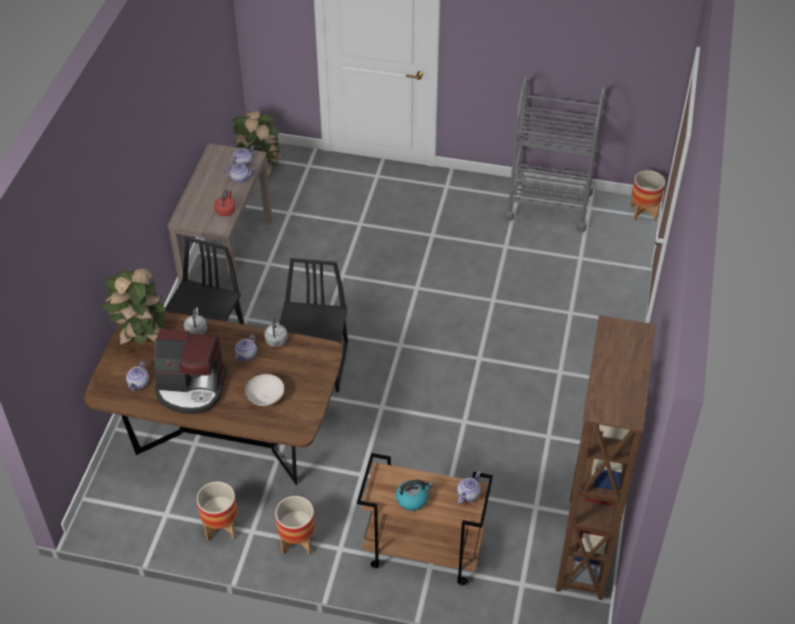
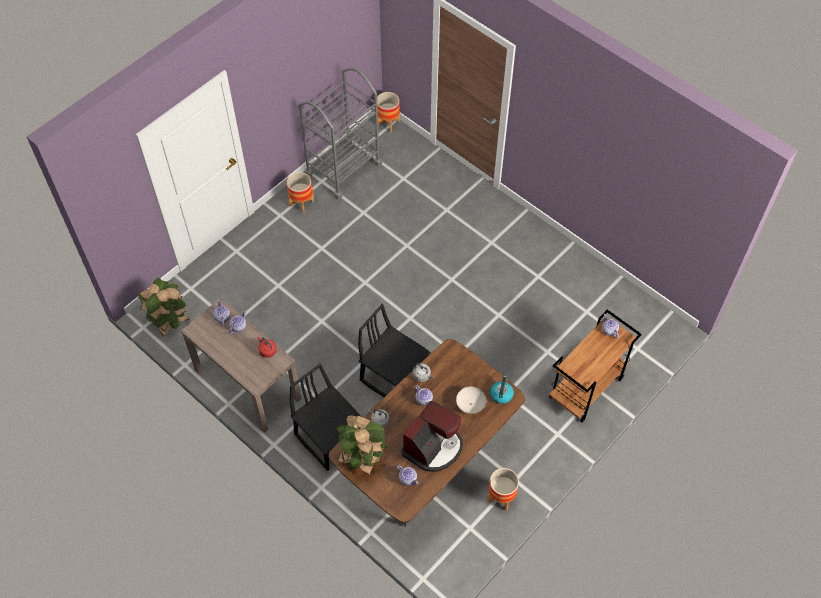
camera: 60 degrees left, 10 degrees up
planter [275,496,315,555] -> planter moved to [287,172,314,213]
kettle [396,480,433,511] -> kettle moved to [490,375,514,404]
brown bookcase [556,315,656,600] -> none

